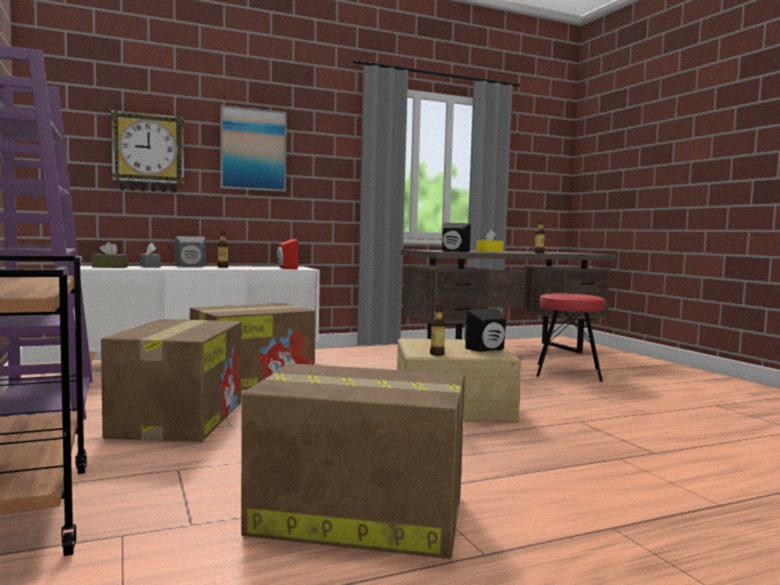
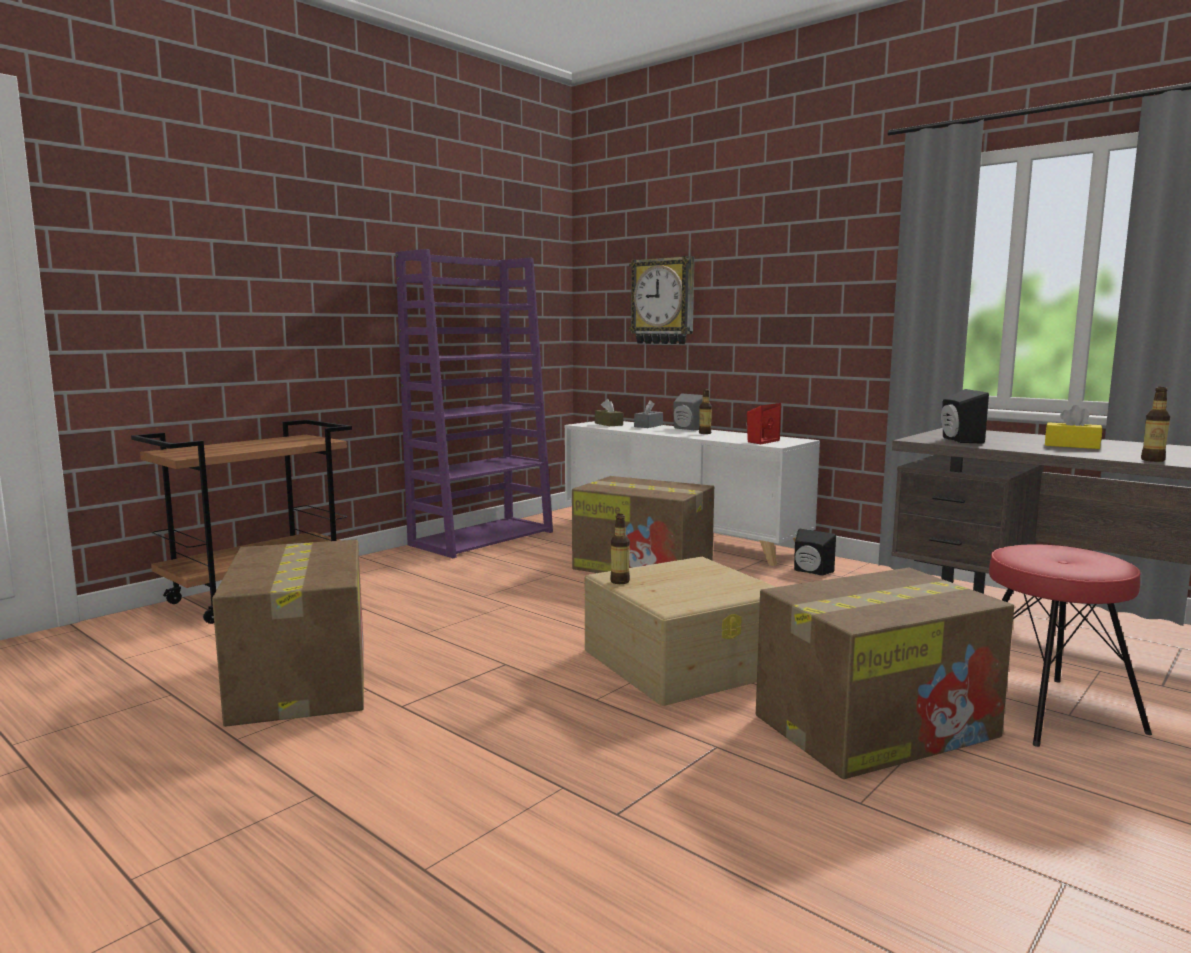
camera: 65 degrees right, 5 degrees up
cardboard box [101,319,242,442] -> cardboard box moved to [756,568,1014,779]
picture [220,105,287,192] -> none
black speaker [465,309,506,352] -> black speaker moved to [794,529,836,576]

